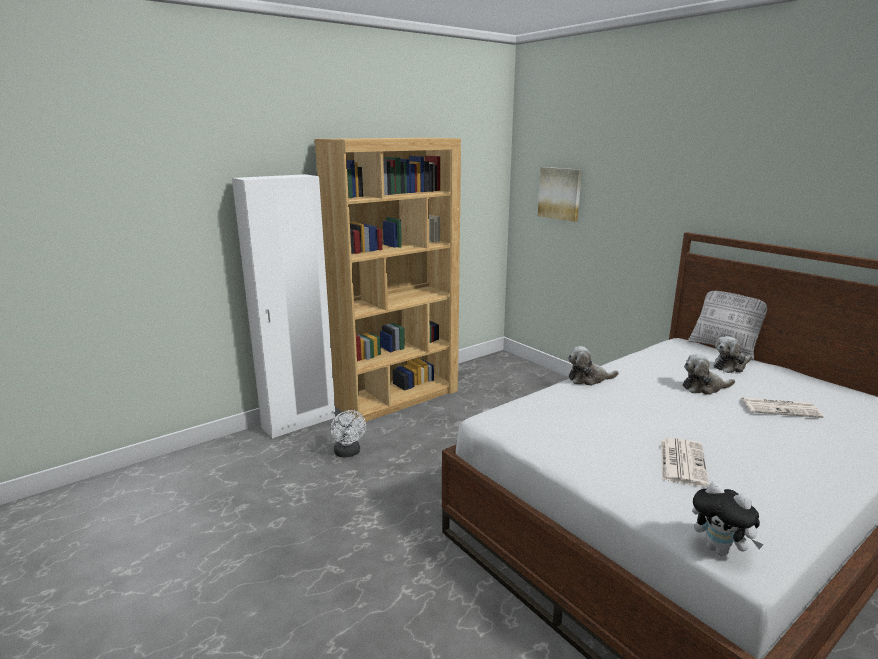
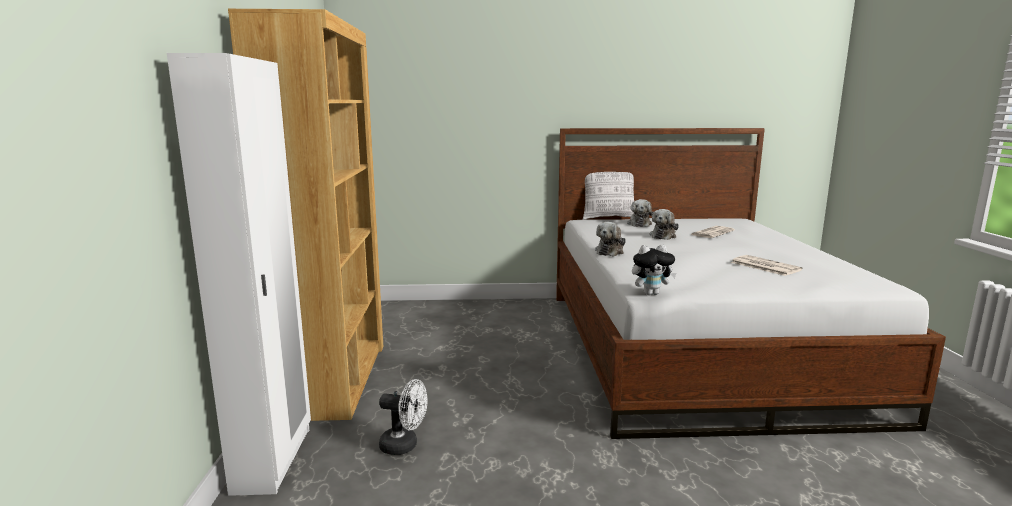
camera: 55 degrees left, 5 degrees down
picture [538,167,582,222] -> none
plush toy [692,481,764,556] -> plush toy moved to [632,244,677,295]

